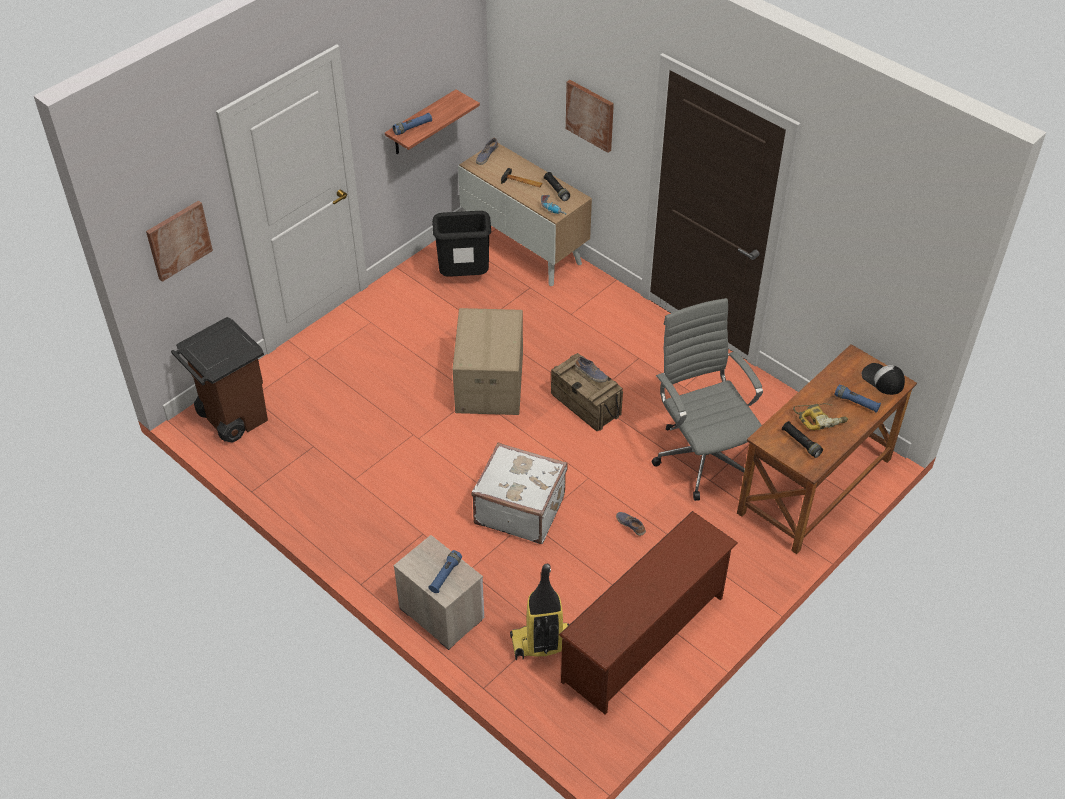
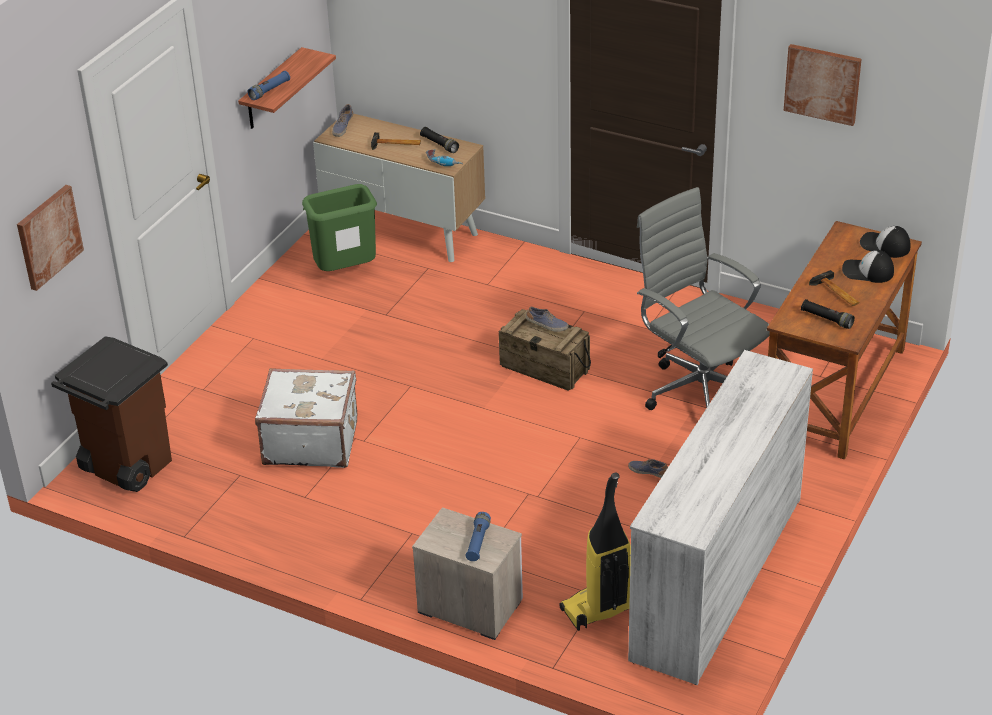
camera: 15 degrees left, 10 degrees down
black trash can [432,211,492,277] -> green trash can [302,184,377,271]
cardboard box [453,308,523,415] -> none
white suitcase [471,442,568,544] -> white suitcase moved to [255,368,357,468]
brown shoe rack [559,511,738,714] -> white dresser [628,350,813,685]
picture [566,80,614,153] -> picture moved to [784,44,862,126]
power drill [793,403,848,430] -> hammer [809,270,860,306]
blue flashlight [834,385,881,413] -> cap [842,250,894,283]

